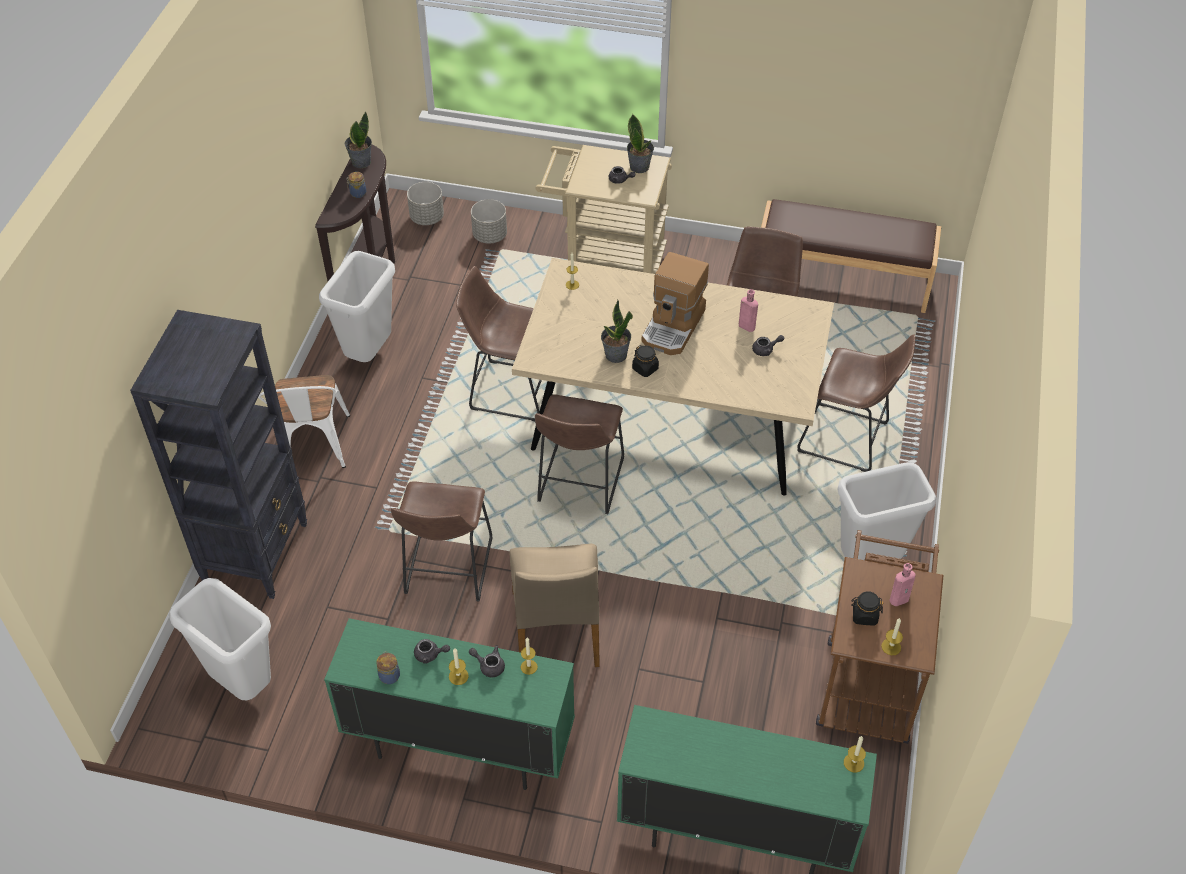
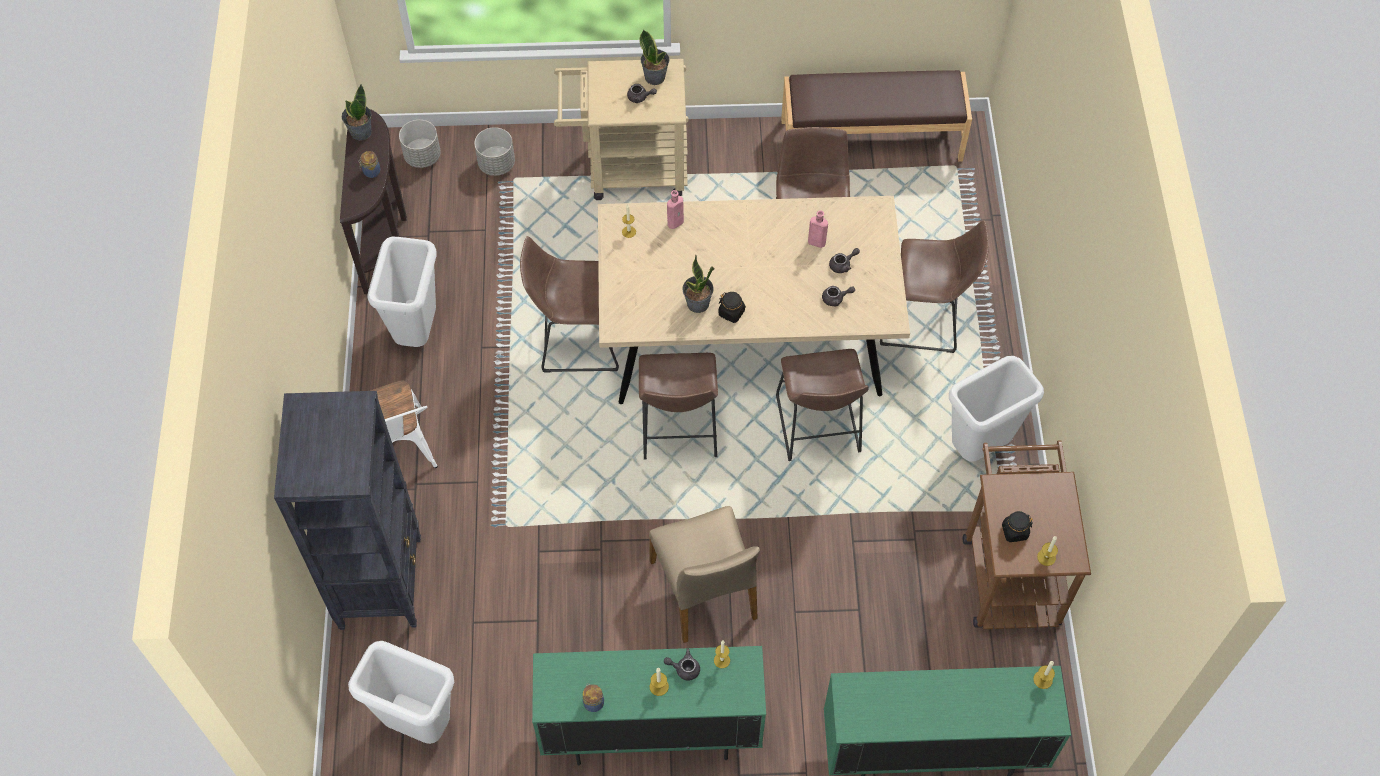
camera: 15 degrees left, 10 degrees up
brown stool [391,481,493,602] -> brown stool moved to [776,349,869,461]
grey teapot [414,639,450,664] -> grey teapot moved to [822,286,855,307]
coffee machine [642,252,709,355] -> none
pink bottle [889,563,916,606] -> pink bottle moved to [667,190,684,229]

